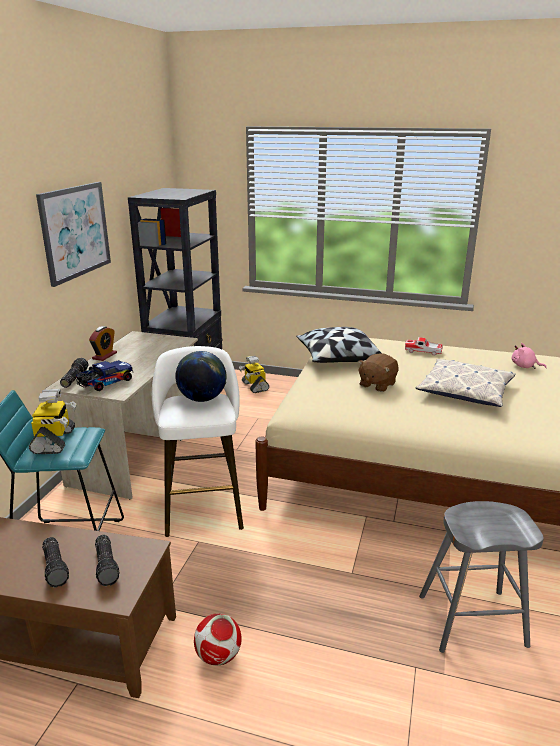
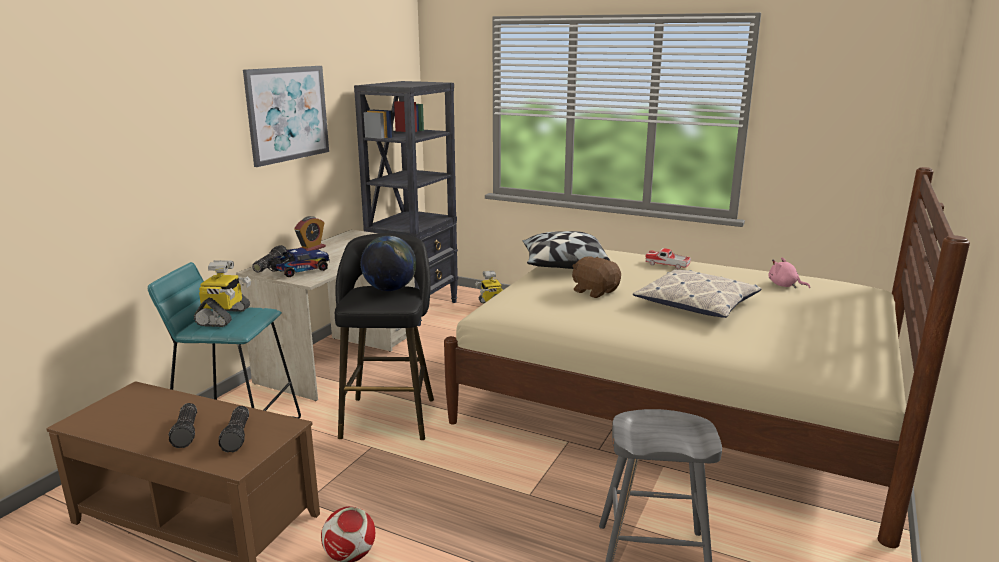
camera: 10 degrees right, 5 degrees down
white stool [152,346,244,537] -> black stool [335,233,434,440]
brown plush toy [358,353,398,392] -> brown plush toy turned 90 degrees clockwise [572,256,621,298]

